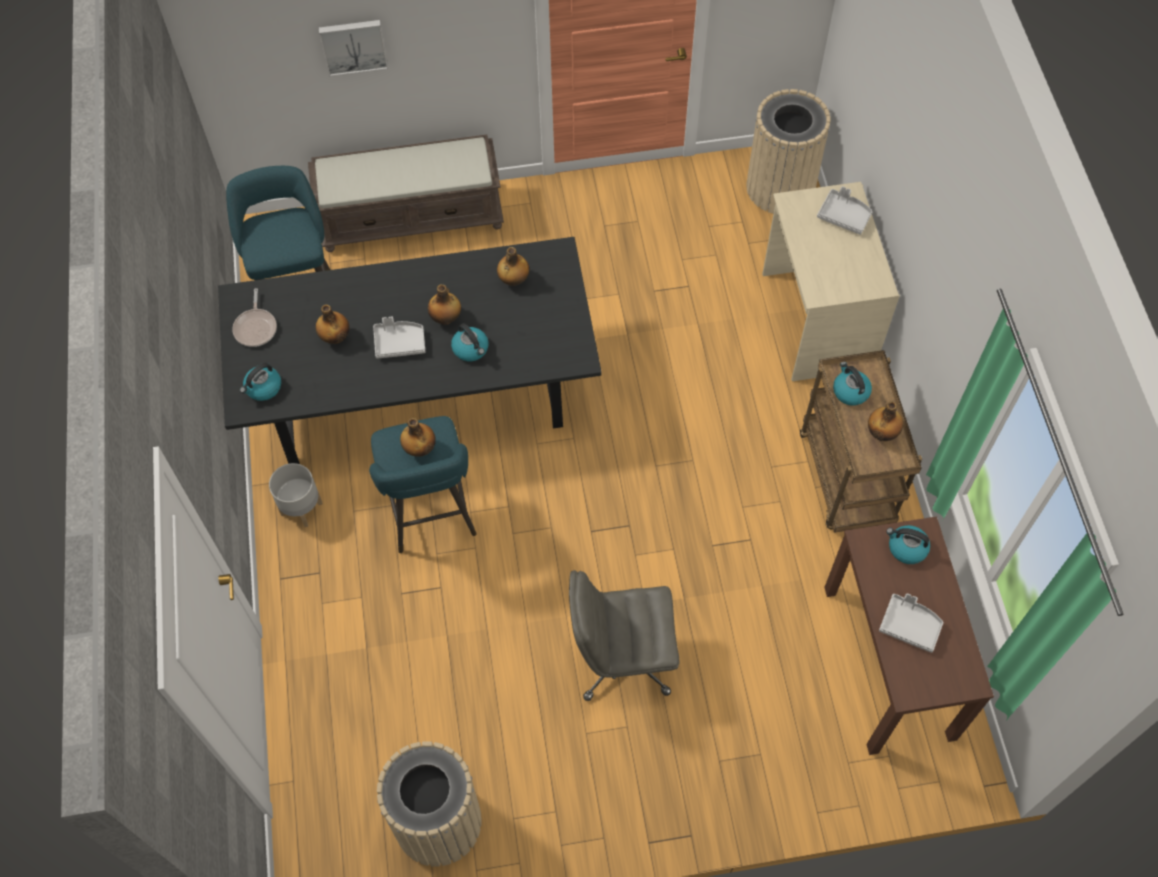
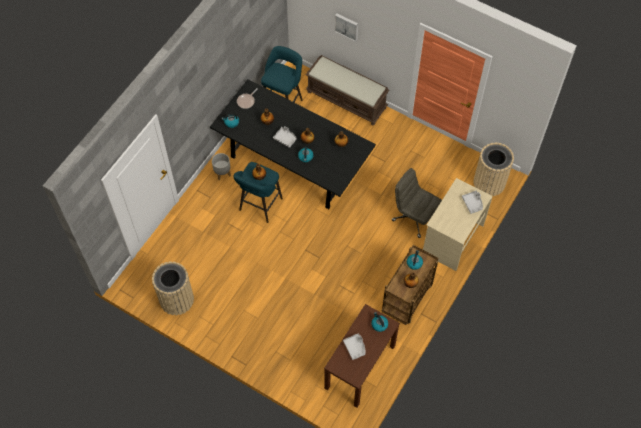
camera: 40 degrees right, 0 degrees up
grey office chair [569,570,679,701] -> grey office chair moved to [392,168,442,238]

